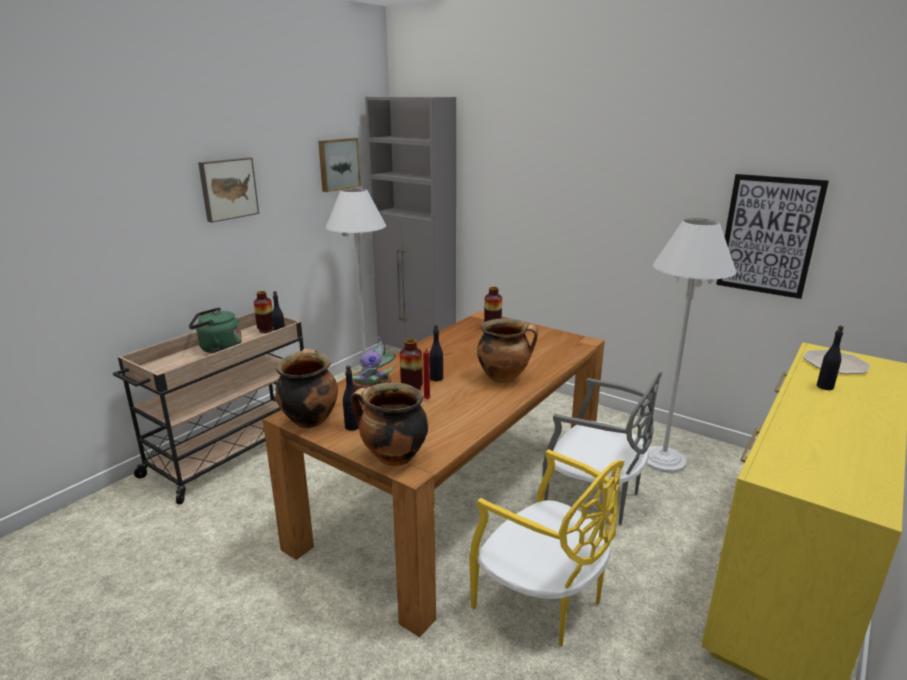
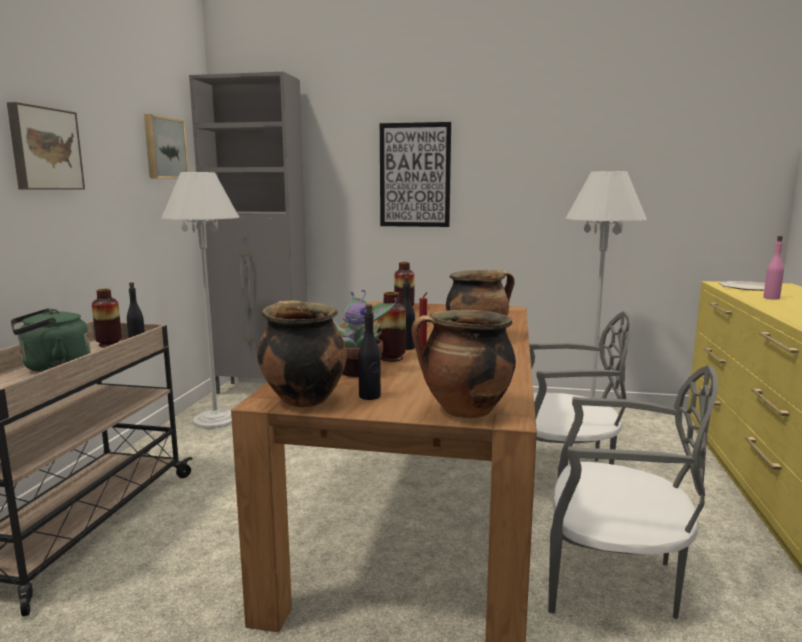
camera: 25 degrees left, 10 degrees down
yellow chair [469,449,624,647] -> grey chair [548,365,718,619]
picture [716,174,829,299] -> picture moved to [380,122,451,227]
black bottle [817,326,844,390] -> pink bottle [763,236,784,300]

